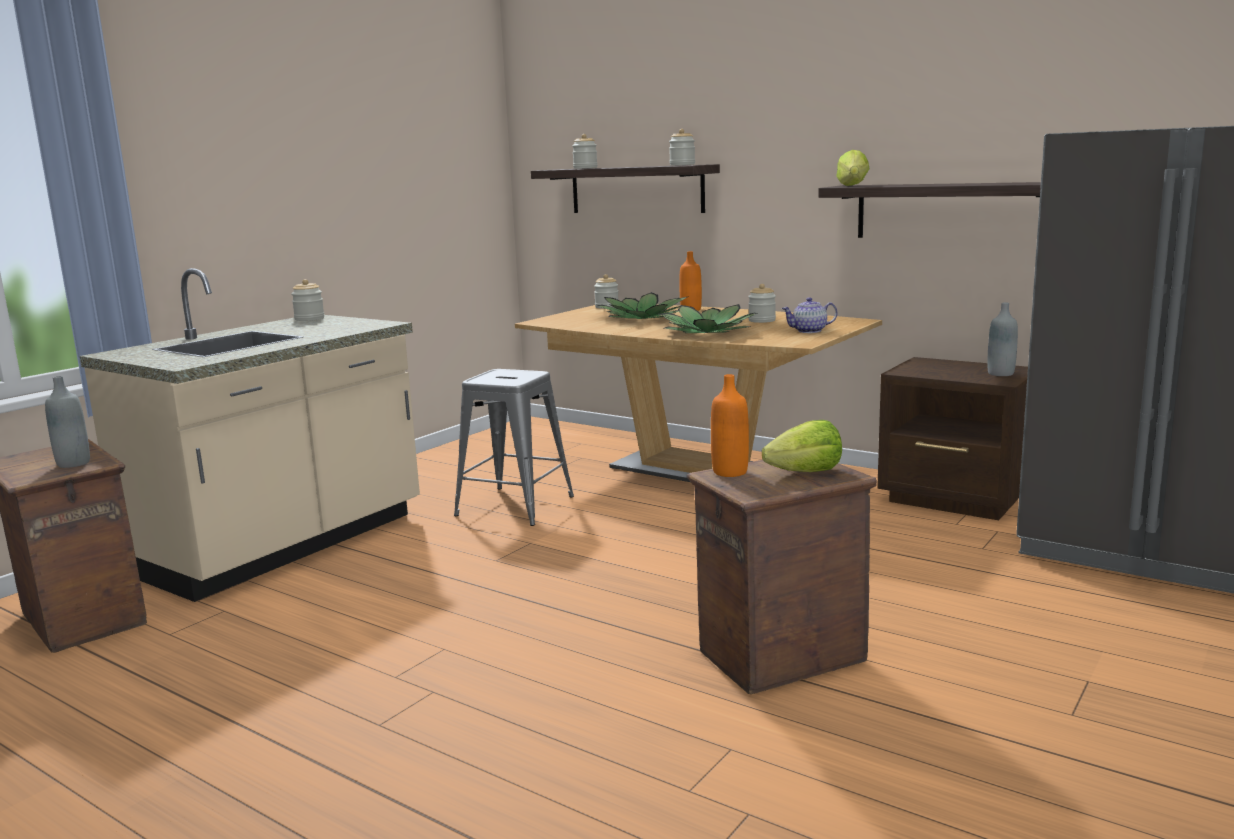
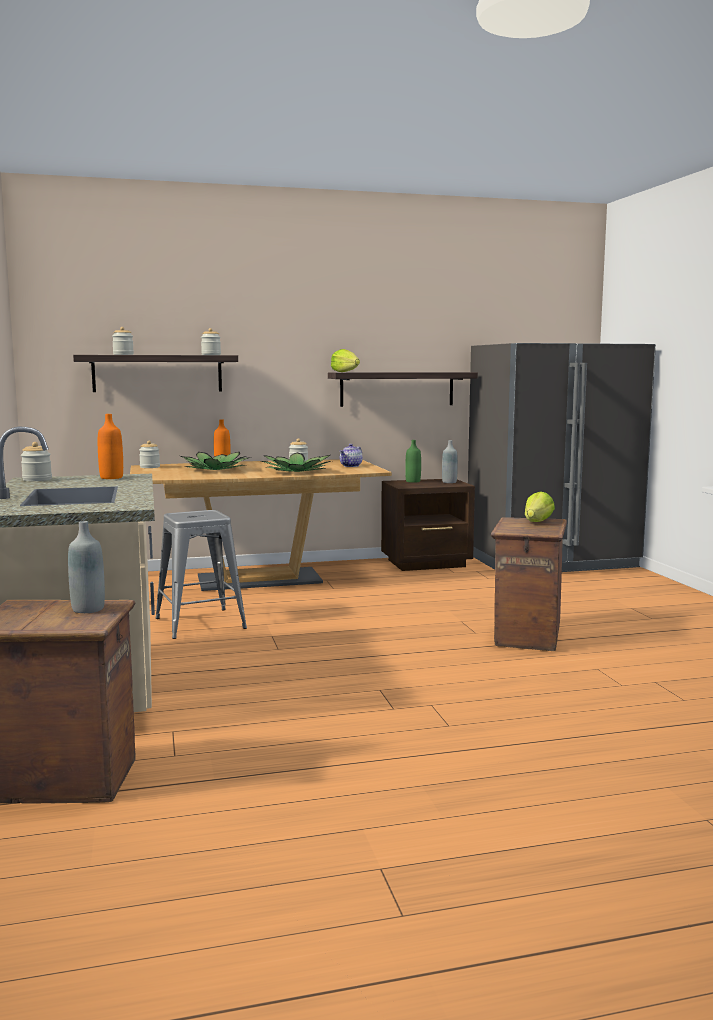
camera: 50 degrees left, 5 degrees down
orange bottle [711,374,749,477] -> orange bottle moved to [98,414,123,479]
none -> green bottle [405,440,421,483]

